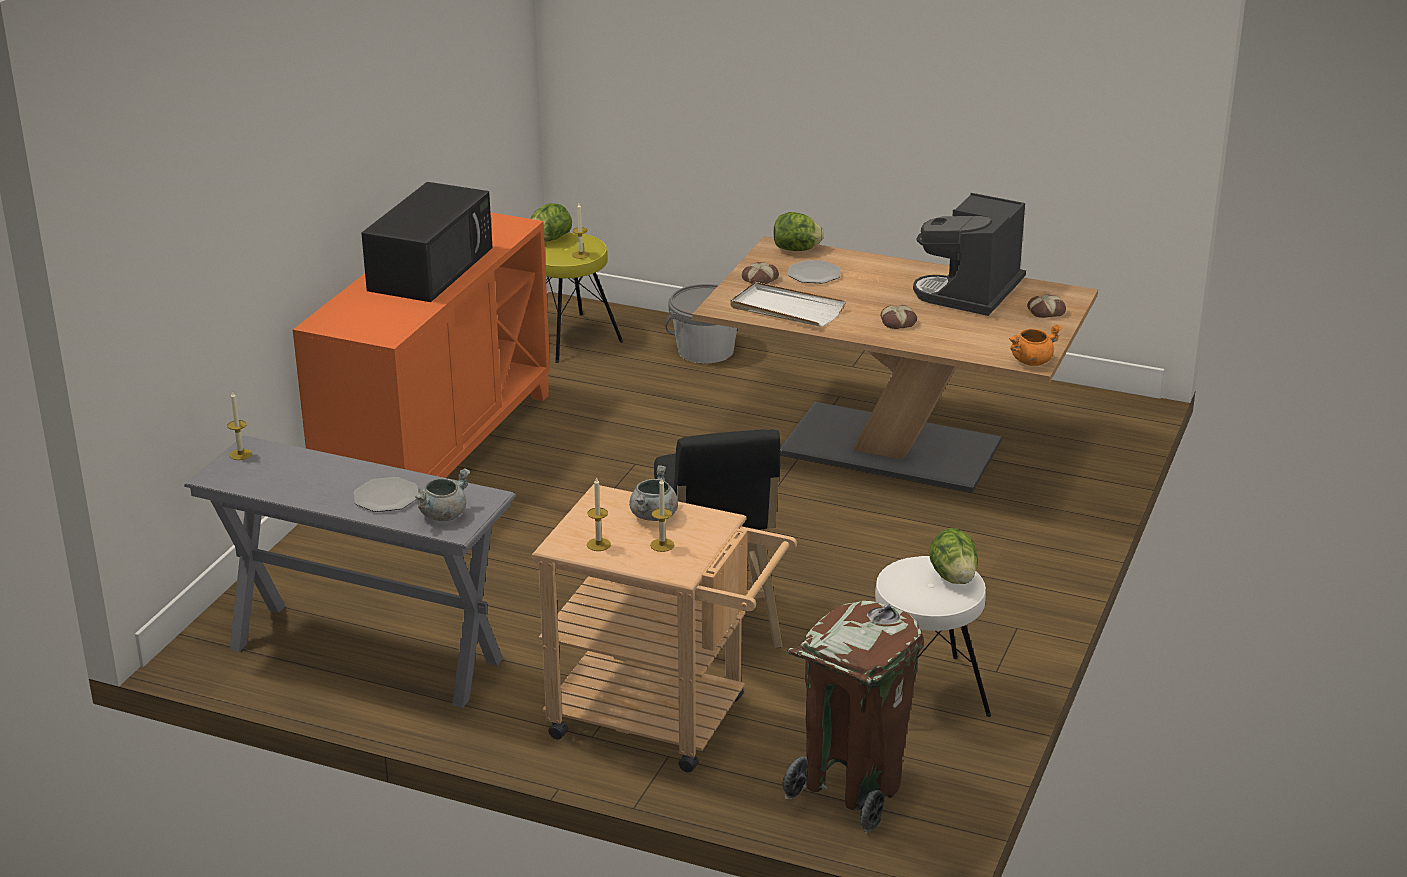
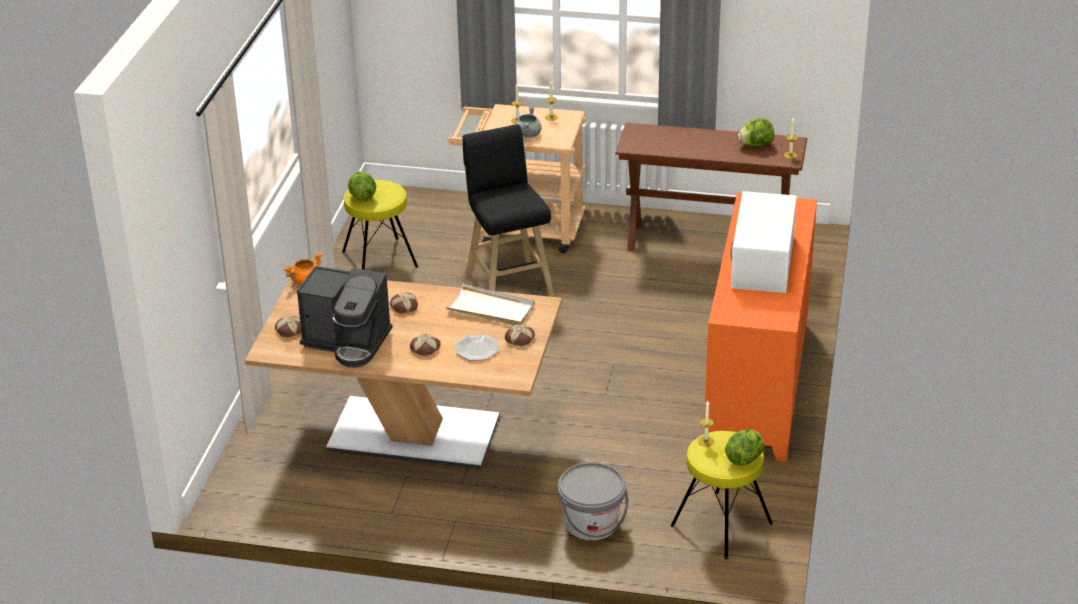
camera: 170 degrees right, 5 degrees up
grey console table [184,435,516,708] -> brown console table [615,123,807,251]
plate [354,477,419,512] -> none
black microwave [361,182,493,302] -> white microwave [730,191,797,293]
grey cooking pot [415,468,470,521] -> none
lettuce [773,212,824,251] -> lettuce moved to [738,118,774,146]
brown trash can [783,601,924,833] -> none
white stool [875,556,991,717] -> yellow stool [342,180,418,270]
coffee machine [913,193,1026,316] -> coffee machine turned 90 degrees clockwise [297,266,393,368]
none -> bread [410,334,441,356]

